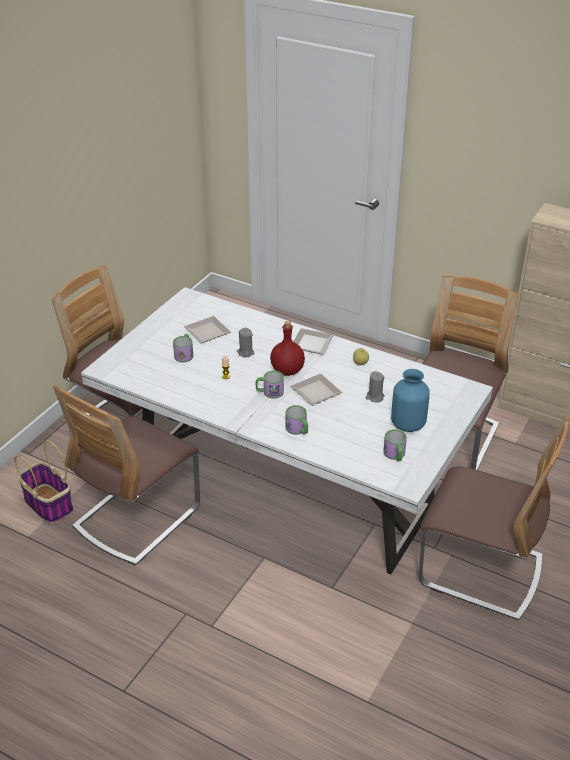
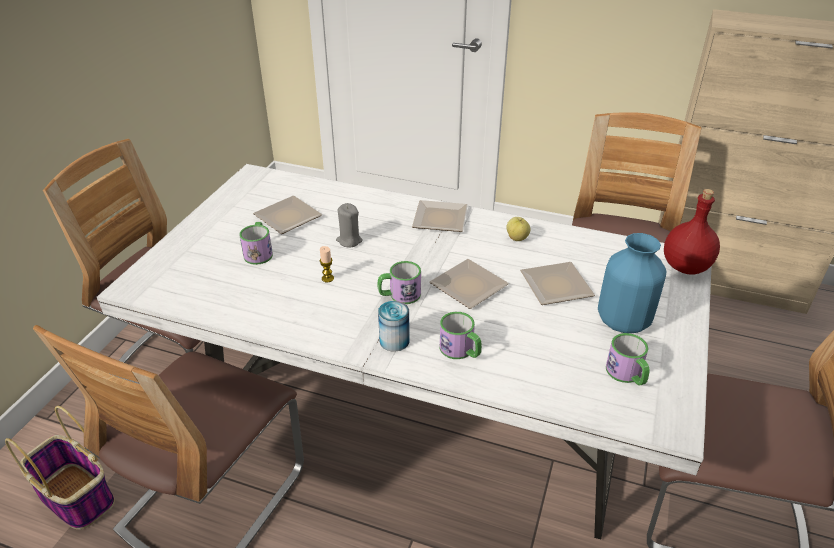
camera: 10 degrees left, 0 degrees up
red bottle [270,321,305,376] -> red bottle moved to [664,189,720,274]
grey candle [366,371,385,402] -> plate [520,262,595,305]
none -> can [378,301,410,352]

